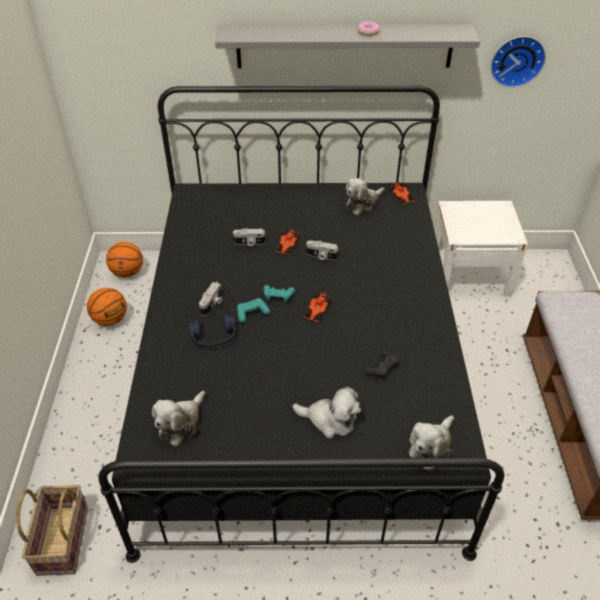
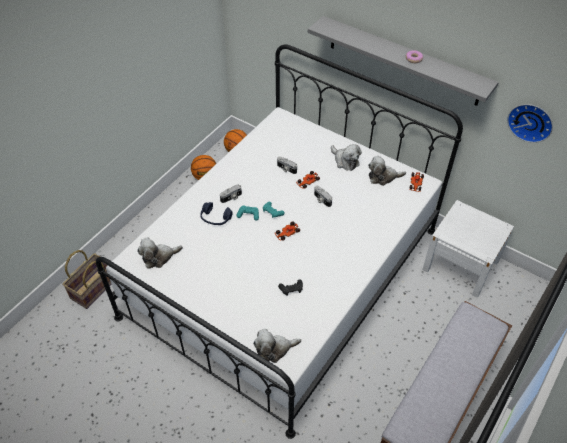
camera: 35 degrees right, 5 degrees up
black bed [98,86,504,563] -> white bed [96,44,463,439]
plush toy [292,387,361,438] -> plush toy moved to [331,144,362,171]

